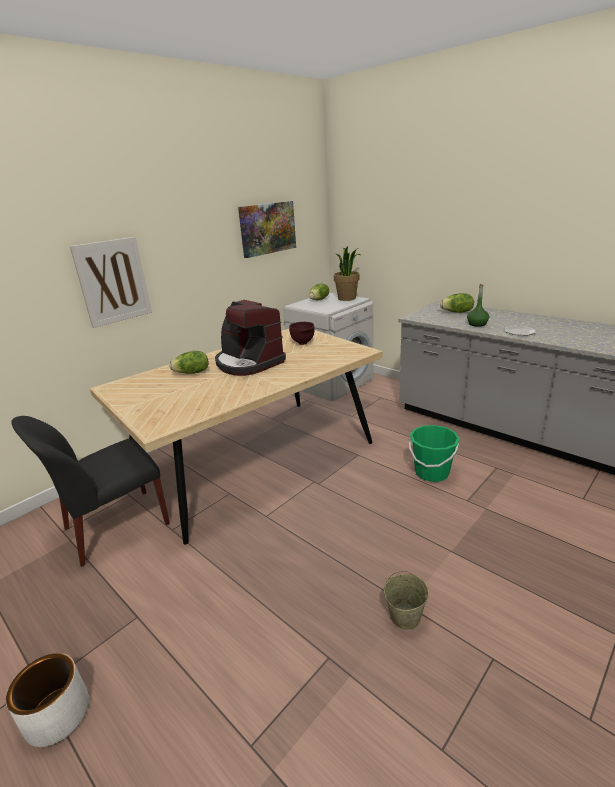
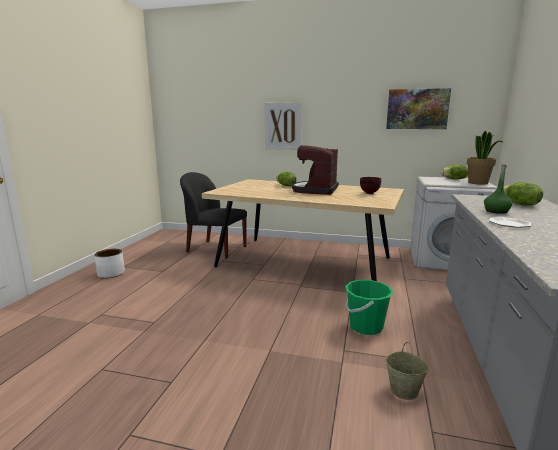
camera: 60 degrees right, 10 degrees down
beige bucket [384,571,429,630] -> beige bucket moved to [386,342,429,400]

